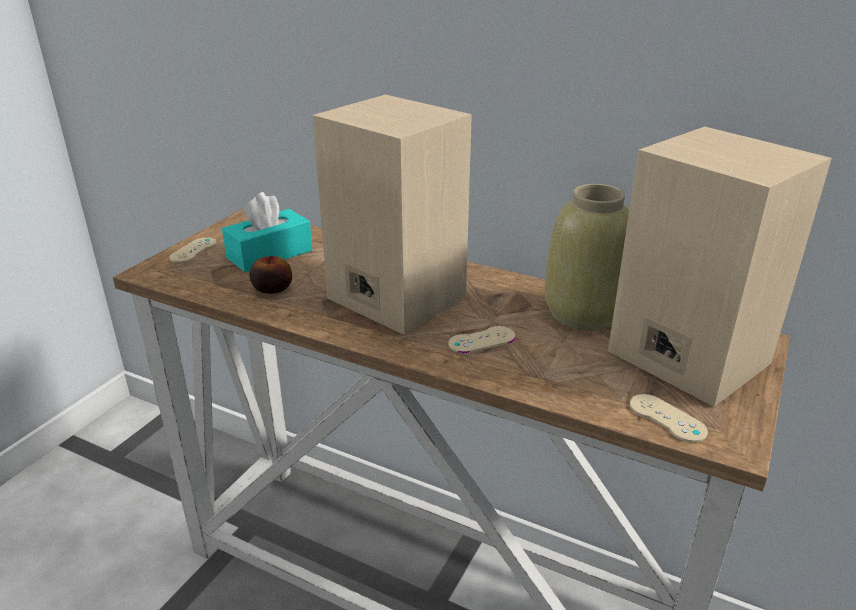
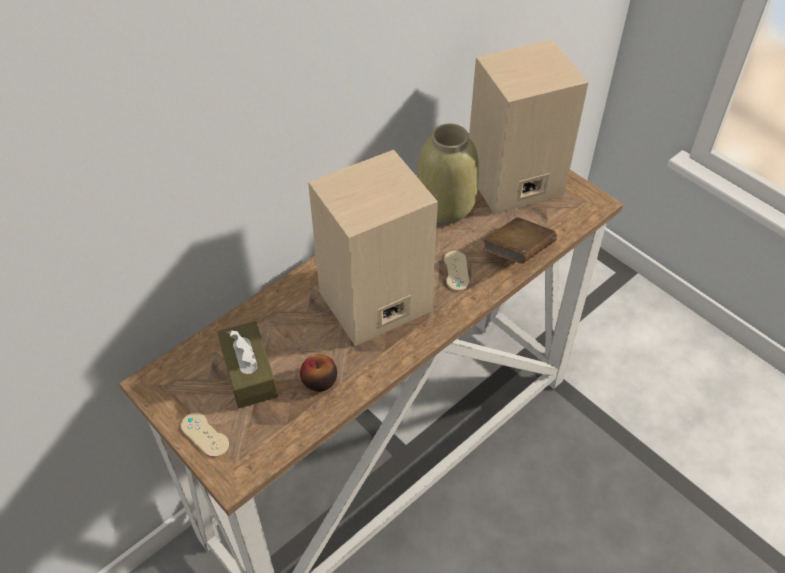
camera: 70 degrees left, 20 degrees up
turquoise tissue box [222,192,312,272] -> brown tissue box [217,321,278,408]
beige game controller [630,394,708,443] -> none
none -> brown book [483,217,557,264]

